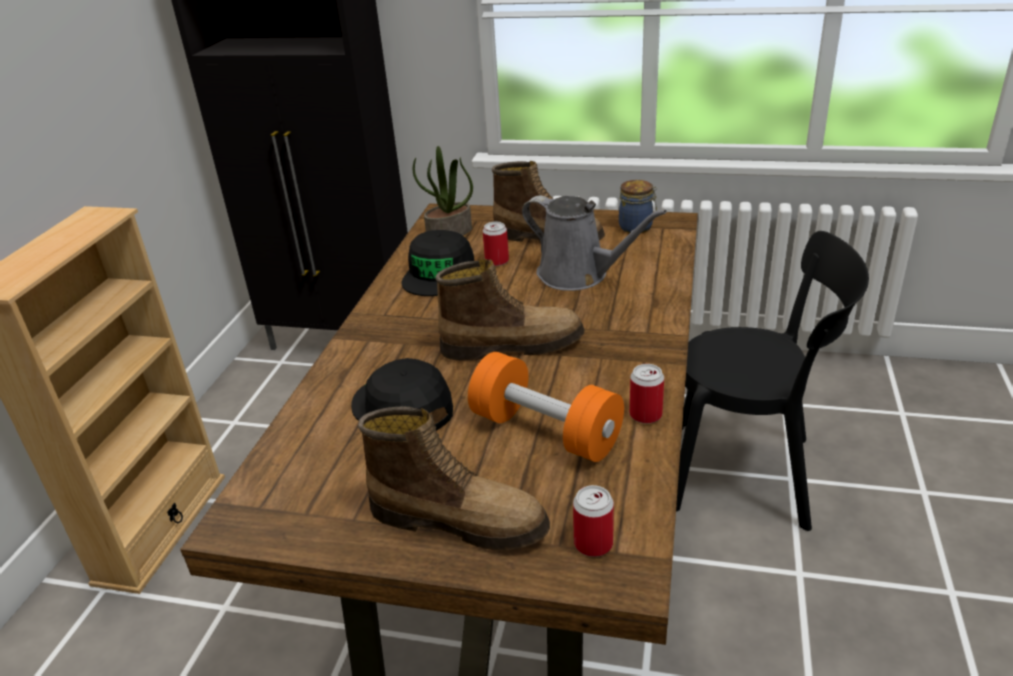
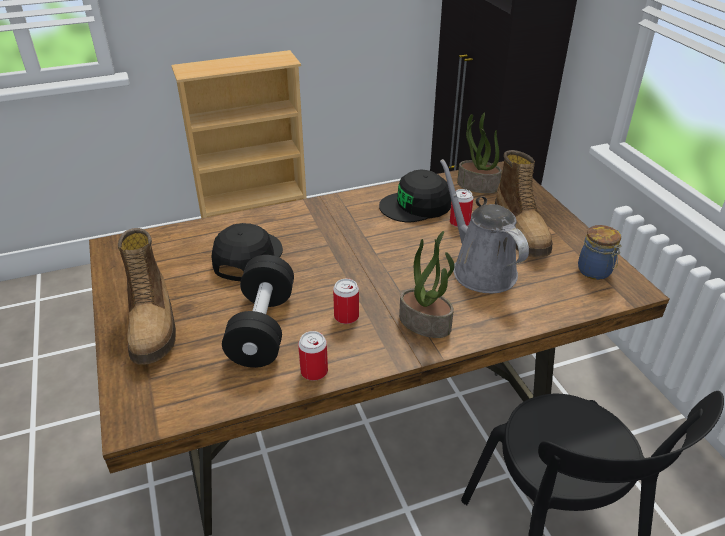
camera: 55 degrees right, 5 degrees up
boot [435,259,585,361] -> none
orange dumbbell [468,352,624,462] -> black dumbbell [222,255,294,368]
grey watering can [522,196,667,291] -> grey watering can turned 150 degrees clockwise [440,159,529,293]
can [573,485,614,557] -> can moved to [333,279,359,324]
none -> potted plant [399,231,455,338]

